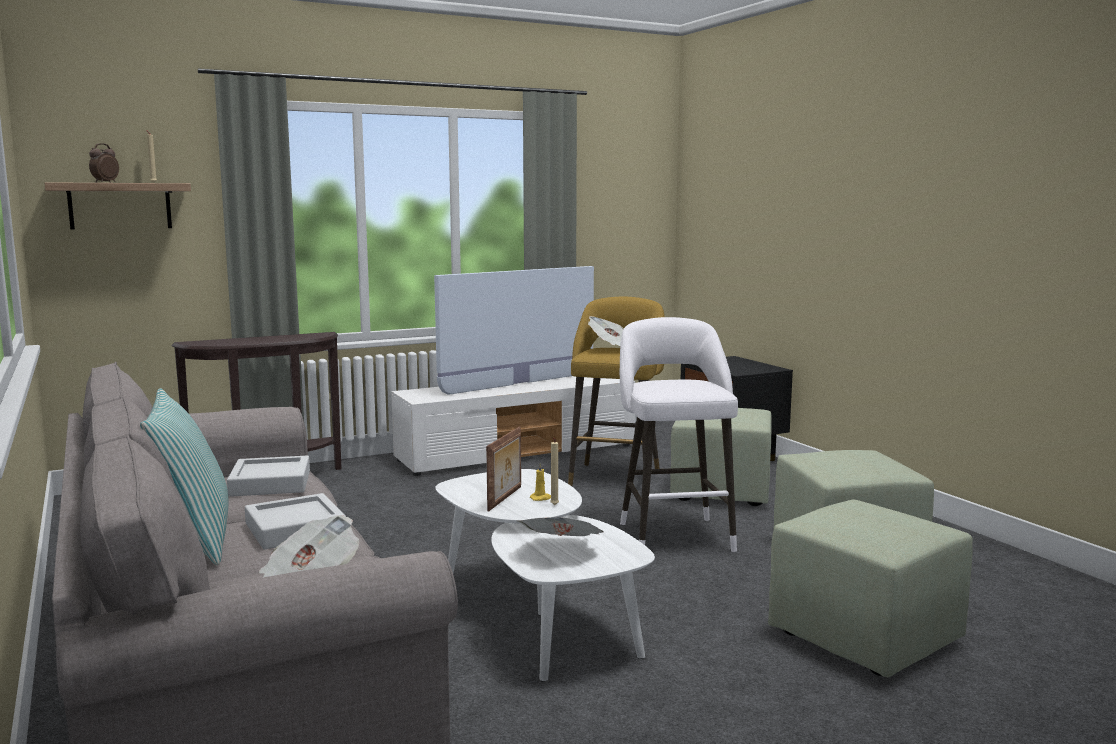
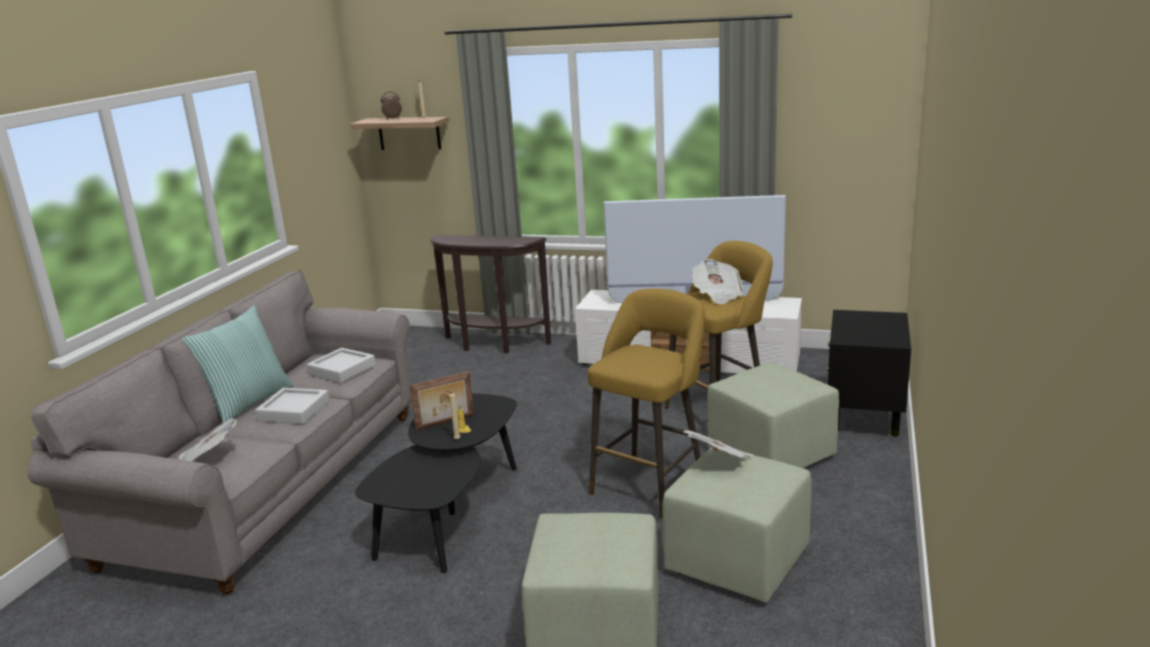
camera: 45 degrees right, 10 degrees up
white coffee table [435,469,655,682] -> black coffee table [355,394,517,573]
newspaper [518,517,604,536] -> newspaper moved to [683,430,753,458]
white stool [620,317,738,552] -> yellow stool [588,289,705,518]

